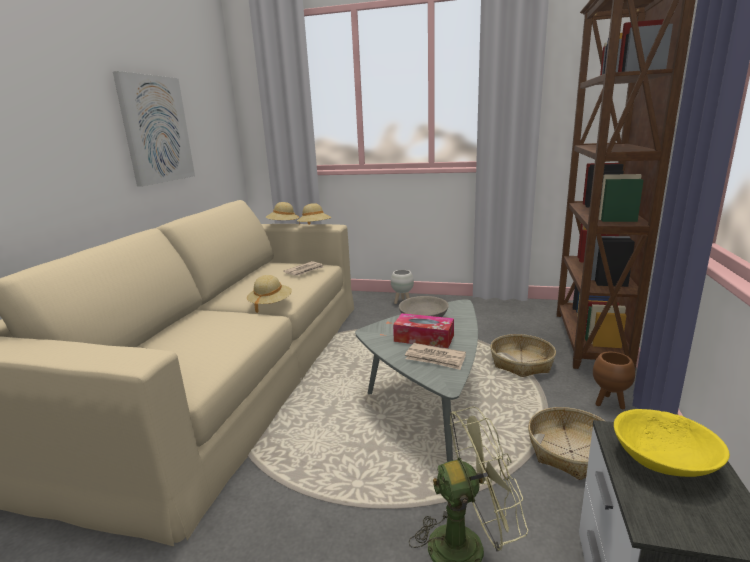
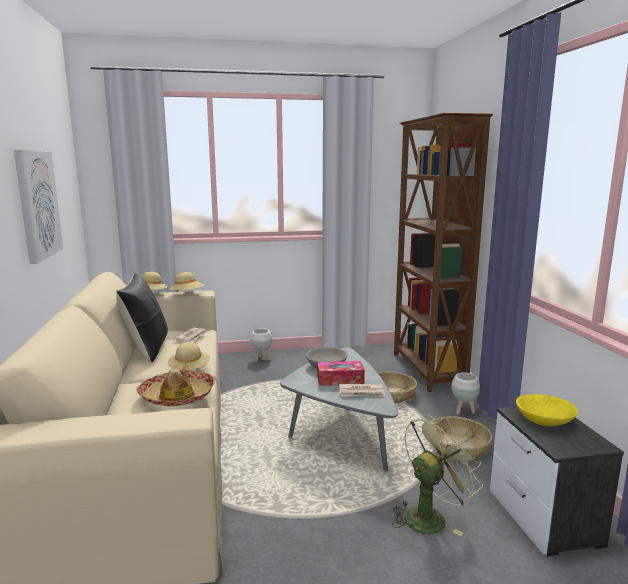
camera: 25 degrees left, 5 degrees down
brown planter [593,352,635,409] -> white planter [451,372,480,414]
none -> black pillow [116,273,168,362]
none -> hat [137,369,215,406]

